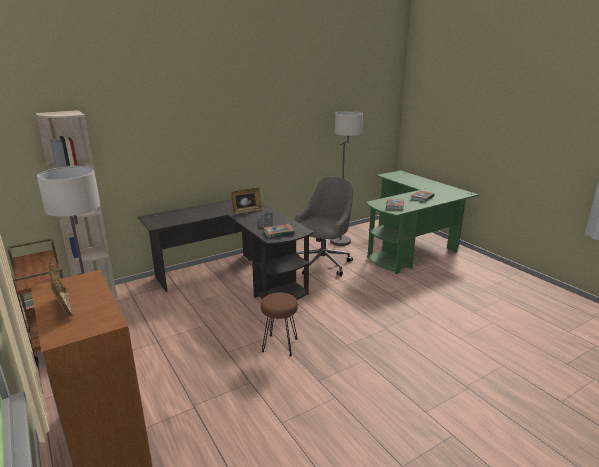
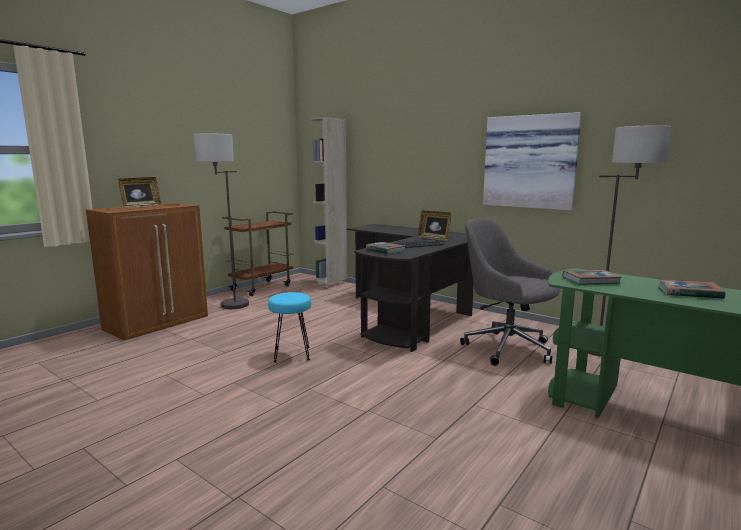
camera: 70 degrees right, 10 degrees down
brown stool [261,293,298,356] -> turquoise stool [268,292,311,363]
grey office chair [295,177,353,276] -> grey office chair turned 150 degrees counterclockwise [460,218,560,366]
none -> picture [483,112,582,210]

